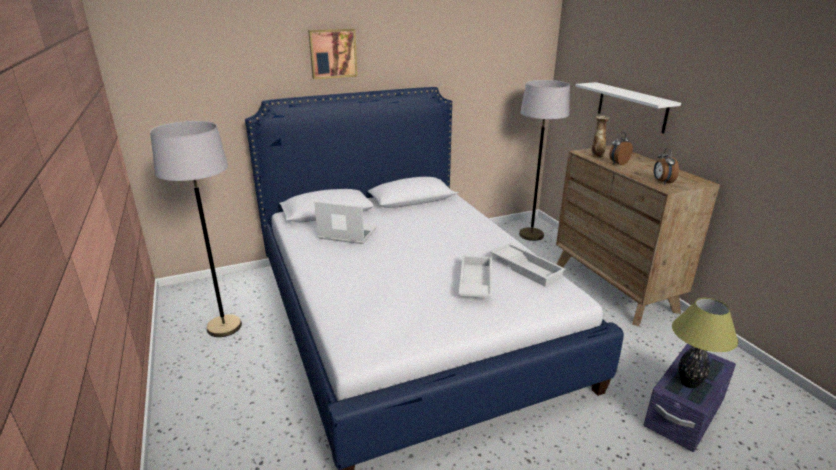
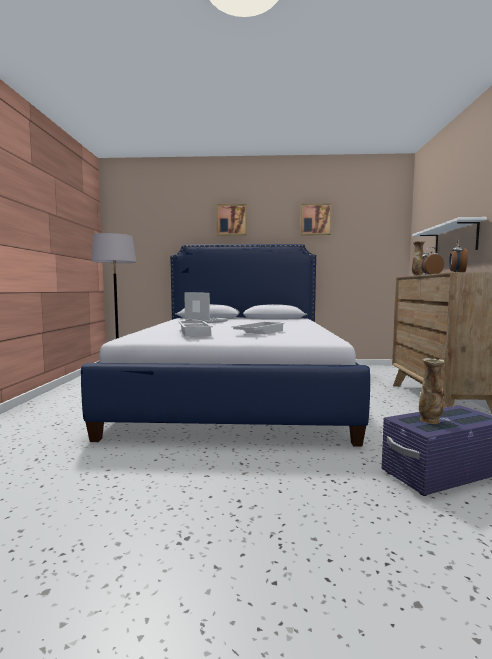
camera: 25 degrees right, 20 degrees down
white tray [490,243,566,287] -> white tray moved to [178,321,213,337]
grey floor lamp [519,80,570,241] -> none
table lamp [672,298,738,388] -> vase [419,358,445,424]
none -> picture [300,204,332,235]

